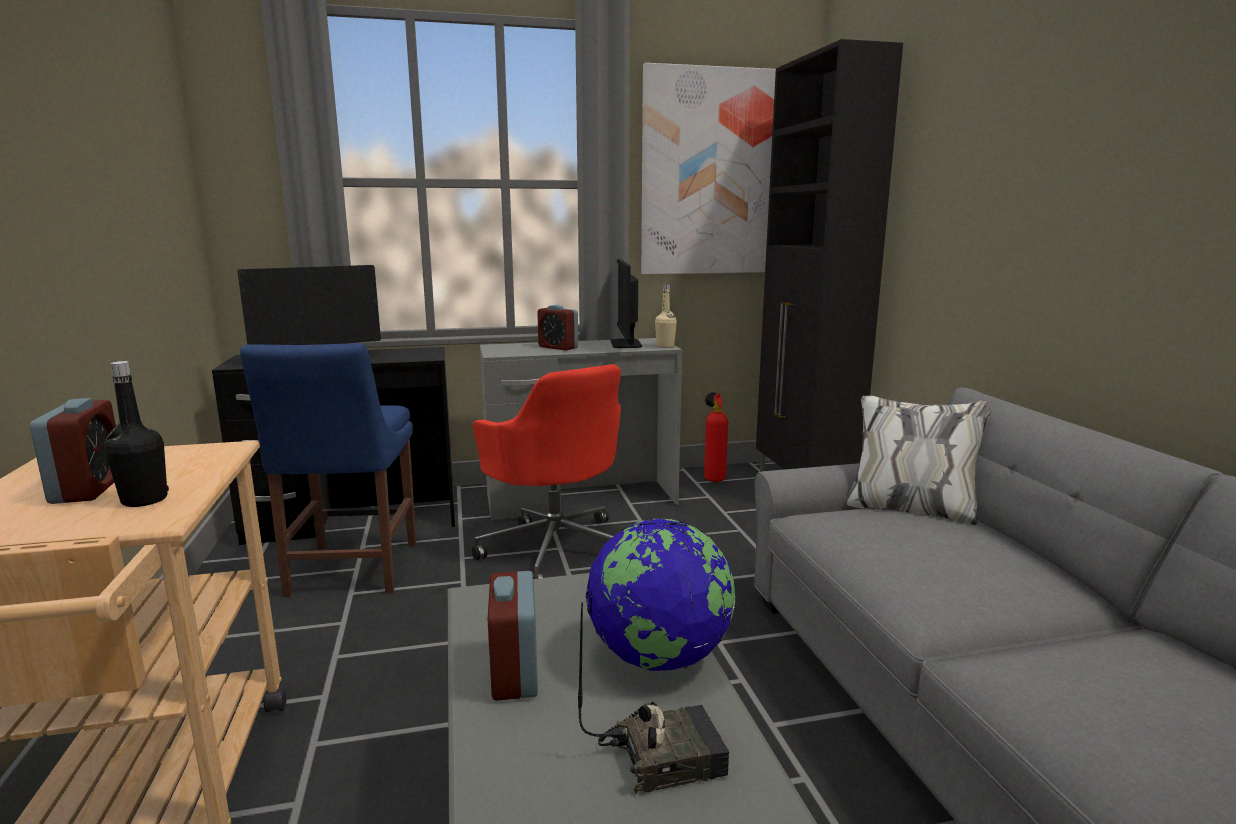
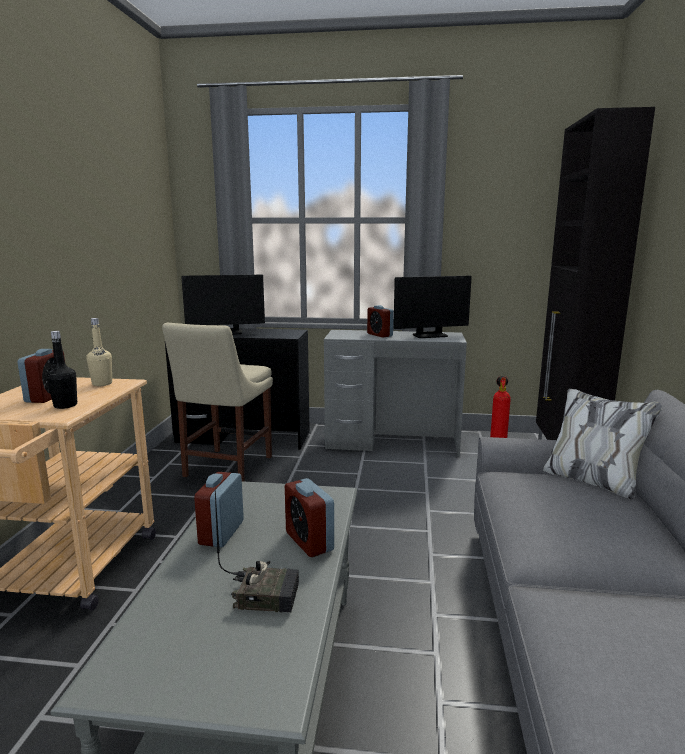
camera: 20 degrees right, 0 degrees up
blue chair [240,343,416,597] -> beige chair [162,323,273,482]
red office chair [472,364,621,579] -> none
globe [586,519,736,672] -> alarm clock [285,478,334,557]
monitor [611,259,642,348] -> monitor turned 120 degrees counterclockwise [393,276,472,338]
picture [641,63,776,275] -> none
beige bottle [655,284,677,348] -> beige bottle moved to [86,318,112,386]

